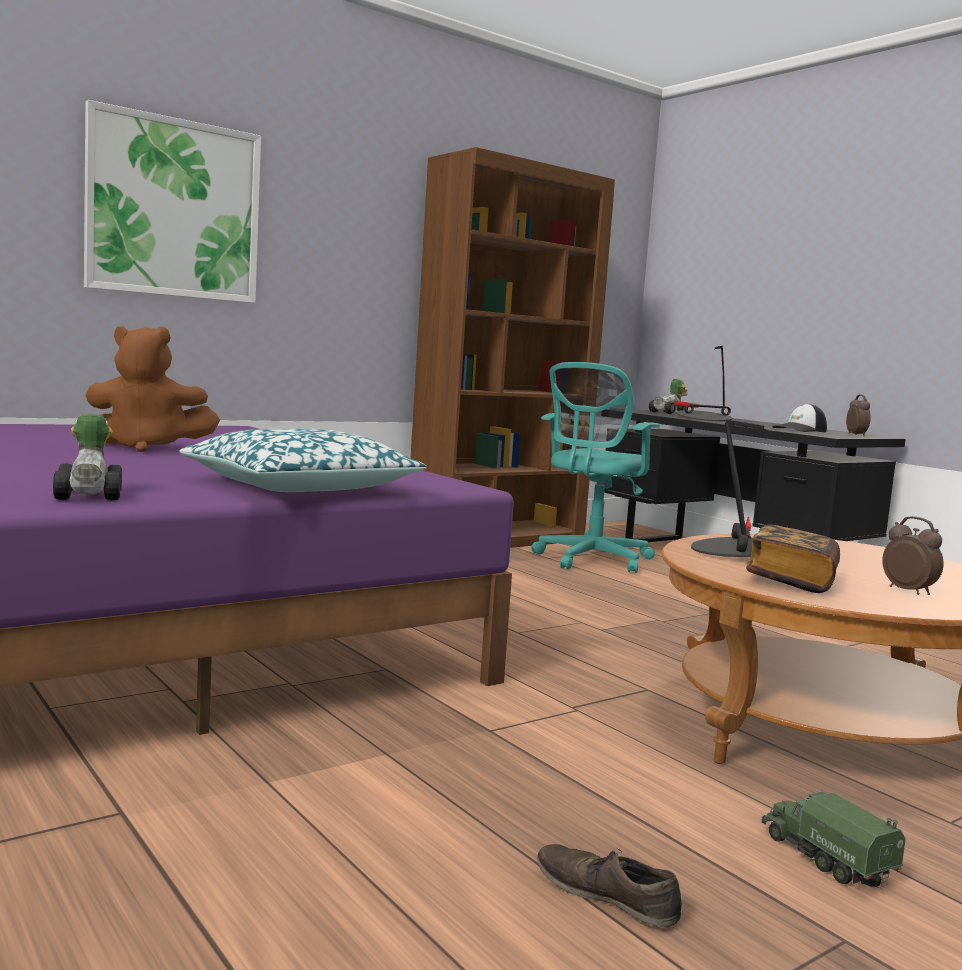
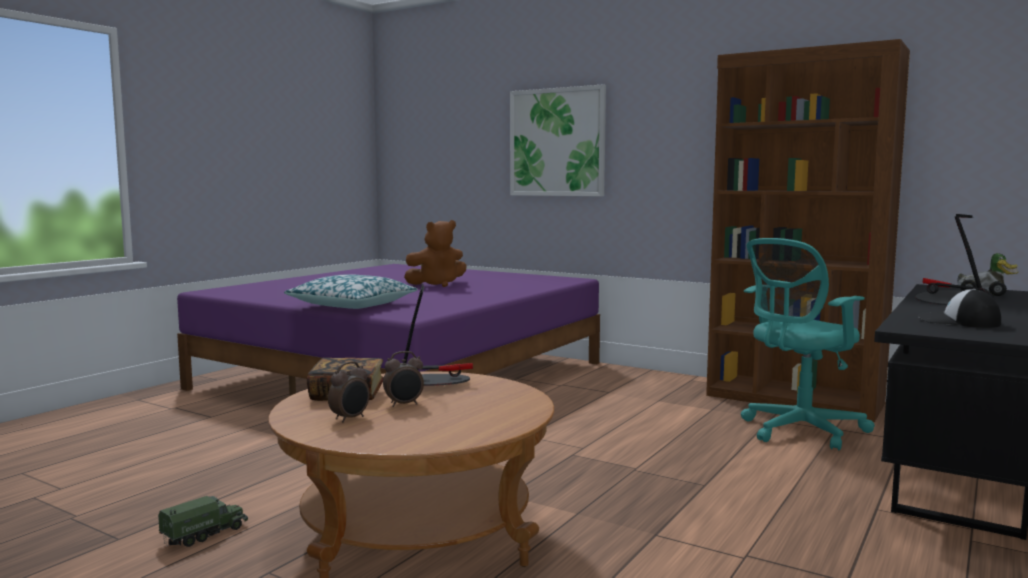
camera: 70 degrees right, 0 degrees up
toy car [53,414,122,500] -> none
brown plush toy [85,326,220,452] -> brown plush toy turned 90 degrees counterclockwise [404,220,467,287]
turquoise office chair [531,362,660,573] -> turquoise office chair turned 45 degrees counterclockwise [741,238,875,451]
brown shoe [537,844,681,927] -> none
alarm clock [846,394,871,436] -> alarm clock moved to [383,351,424,407]

